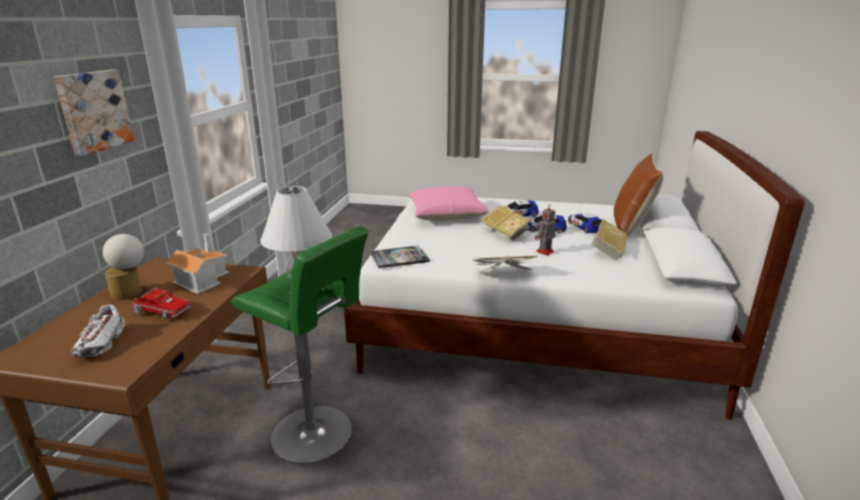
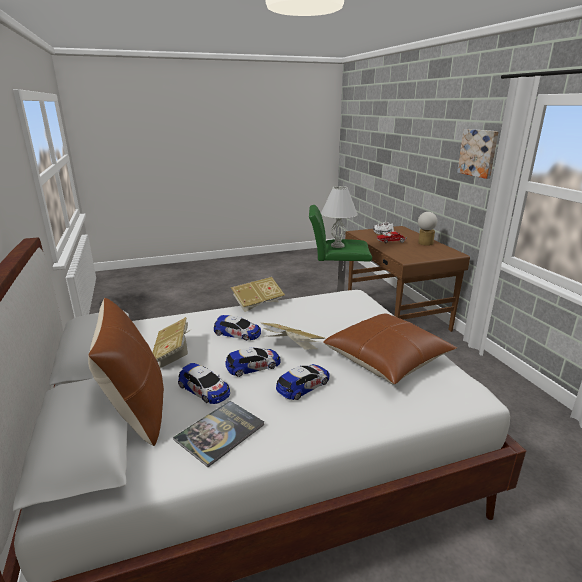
camera: 150 degrees right, 0 degrees up
toy house [166,233,229,294] -> none
book [370,246,430,268] -> book moved to [173,401,264,467]
pink pillow [407,186,489,221] -> brown pillow [323,314,457,385]
toy robot [535,204,556,256] -> toy car [214,315,261,341]

